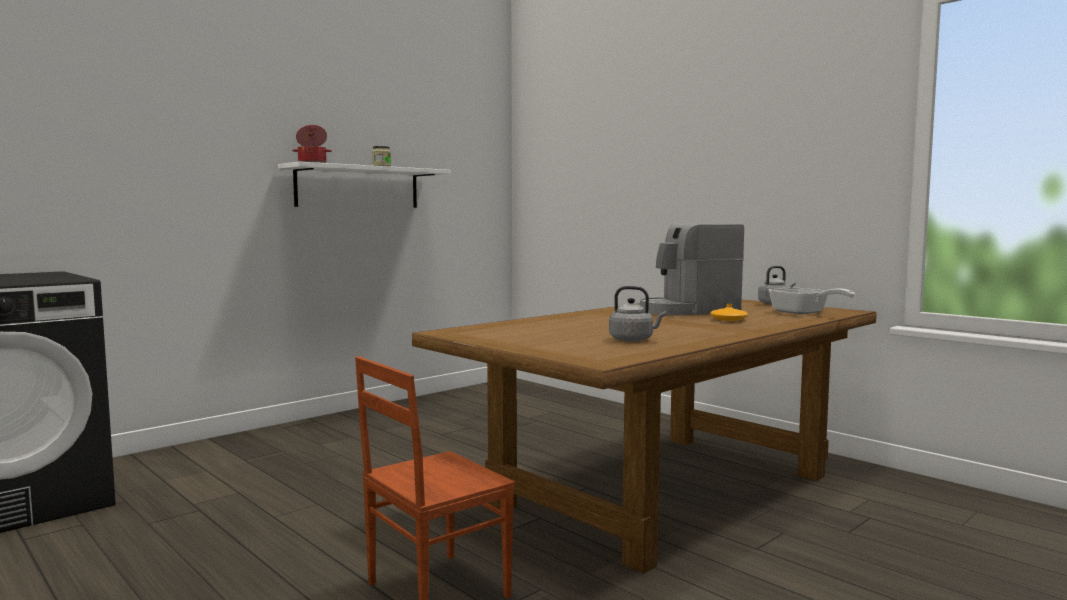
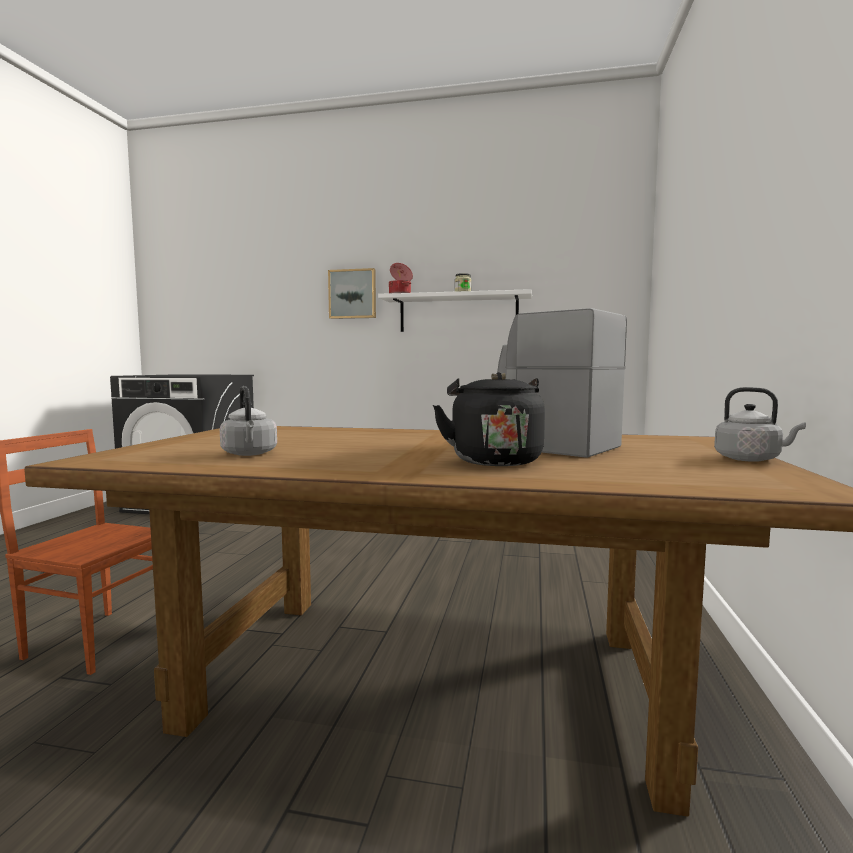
camera: 55 degrees right, 0 degrees up
orange vase [710,304,748,321] -> black kettle [433,372,545,466]
frying pan [769,288,855,314] -> none
none -> picture [328,268,376,319]

